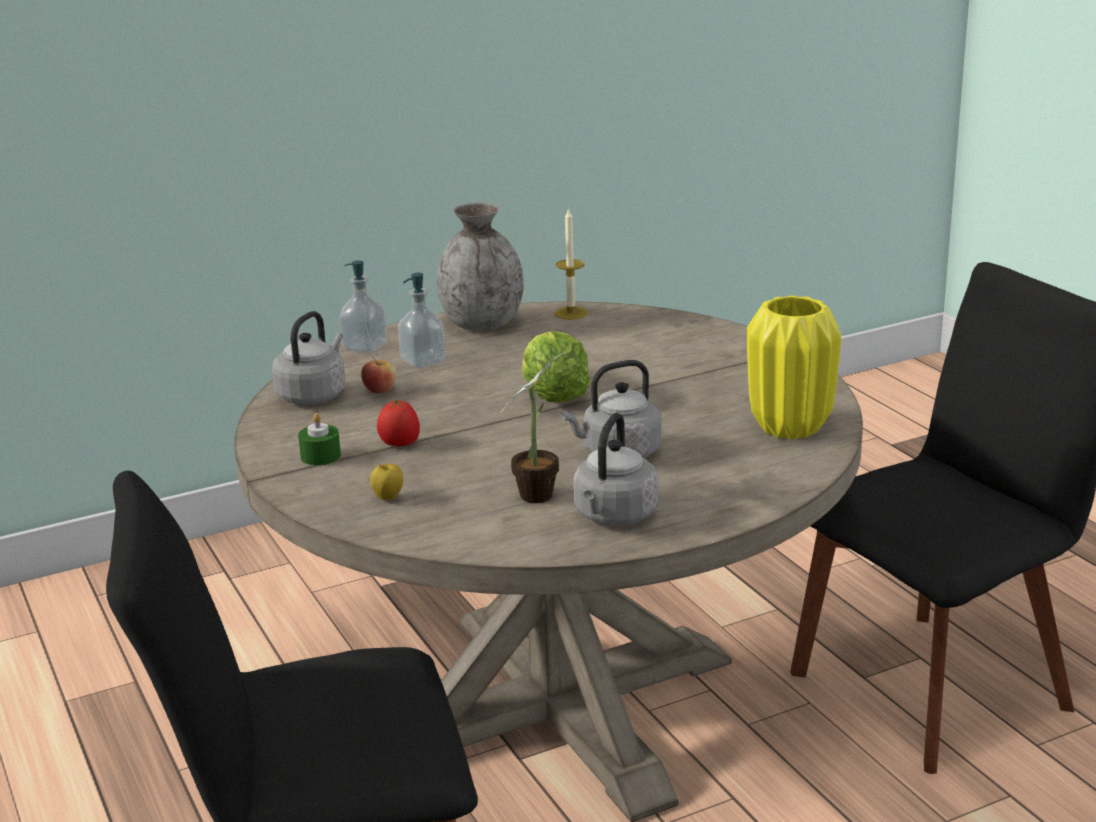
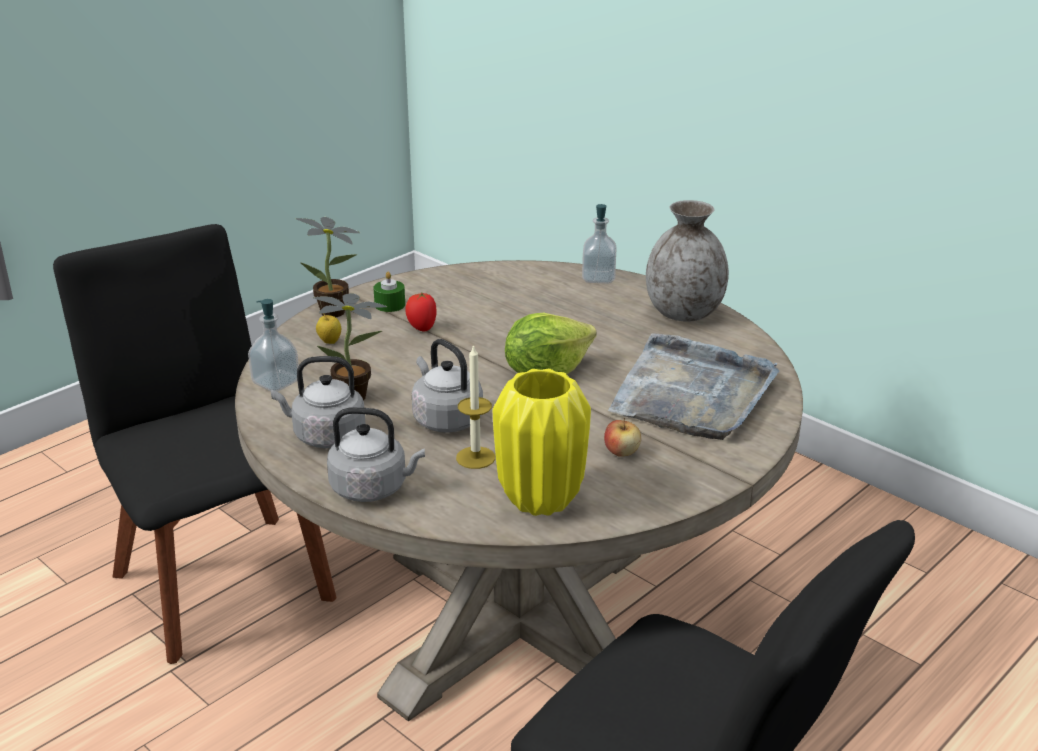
camera: 70 degrees right, 5 degrees up
grey kettle [272,311,345,405] -> grey kettle moved to [327,407,425,502]
apple [361,357,397,394] -> apple moved to [604,418,641,457]
soap dispenser [398,273,446,368] -> soap dispenser moved to [248,299,299,392]
candle [555,207,588,320] -> candle moved to [456,344,495,469]
none -> potted plant [295,217,360,317]
none -> grey tray [608,333,779,440]

